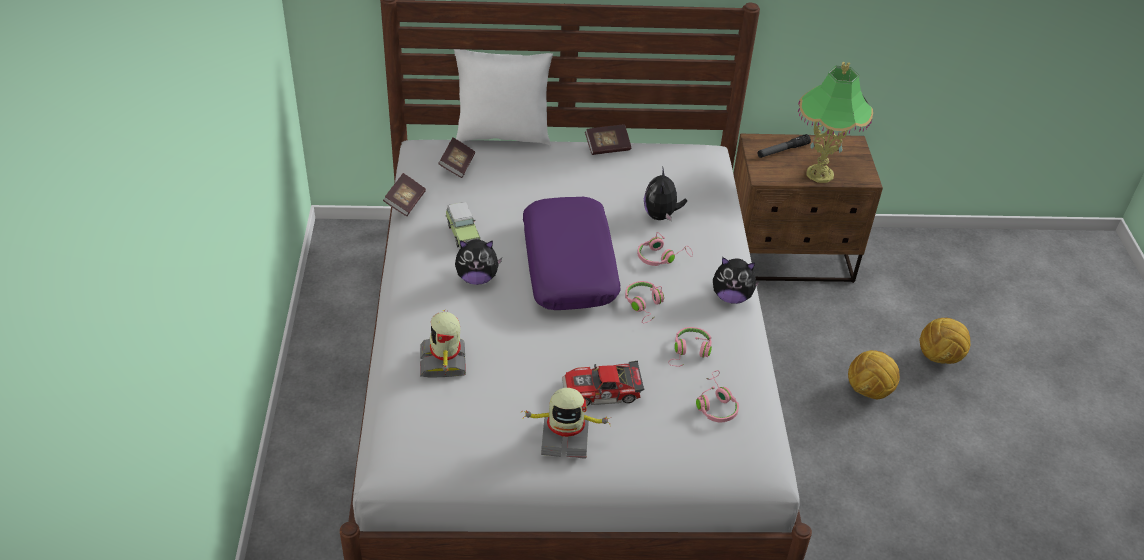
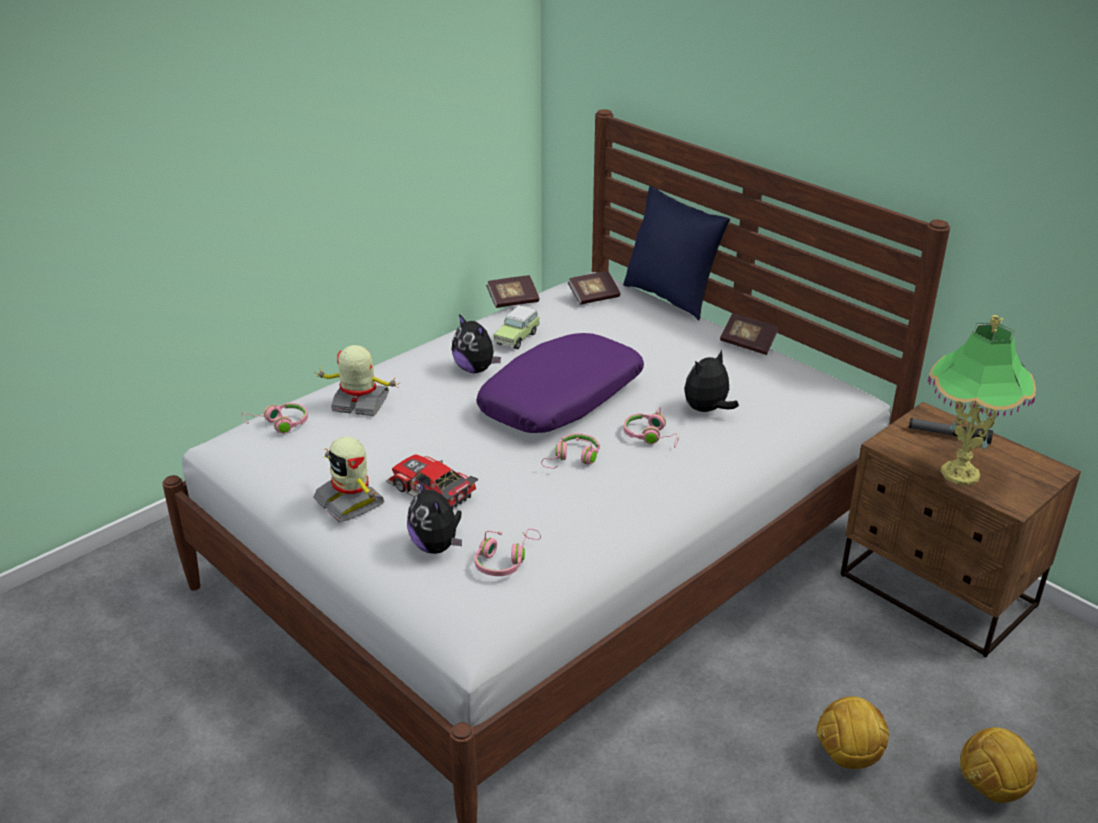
camera: 50 degrees right, 10 degrees down
toy robot [420,310,466,378] -> toy robot turned 60 degrees clockwise [316,345,399,416]
white pillow [454,49,553,146] -> blue pillow [623,186,730,320]
pink headphones [668,327,712,367] -> pink headphones moved to [242,403,308,434]
plush toy [713,257,760,304] -> plush toy moved to [407,480,462,554]

